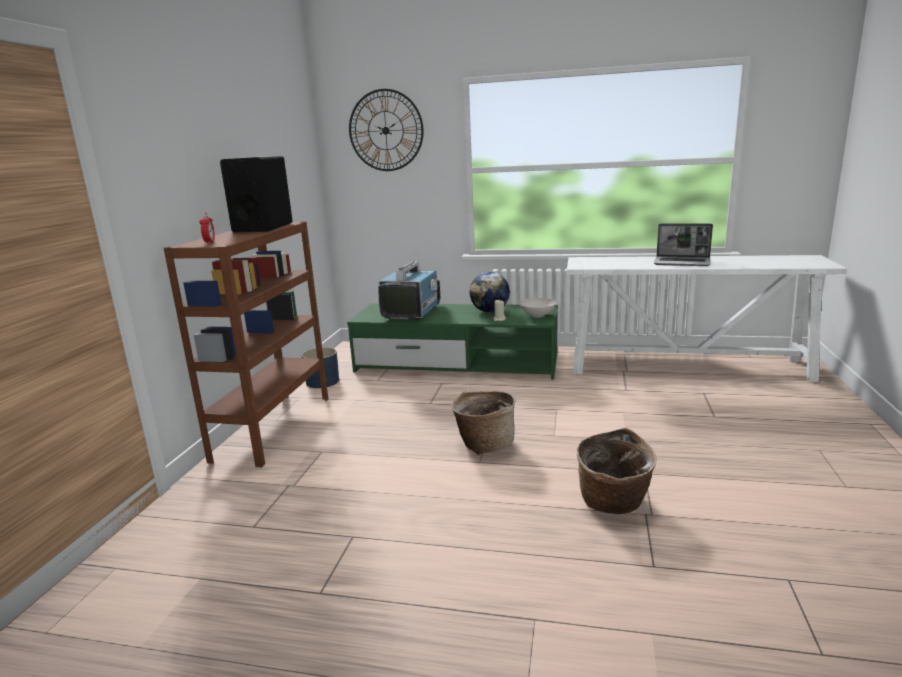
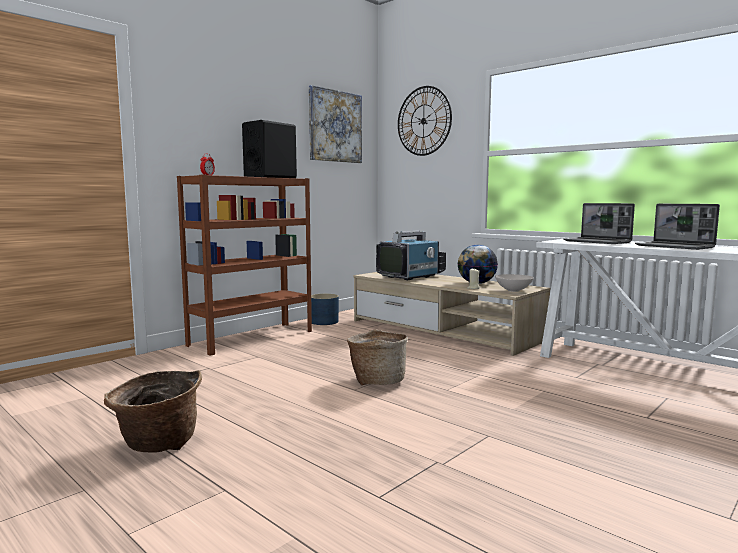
camera: 30 degrees right, 10 degrees down
green tv stand [347,303,558,380] -> beige tv stand [353,272,551,356]
basket [577,428,657,514] -> basket moved to [104,370,202,453]
none -> picture [309,85,362,163]
none -> laptop [563,203,635,244]

